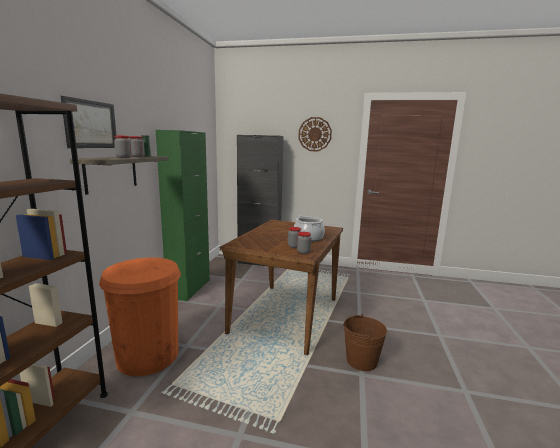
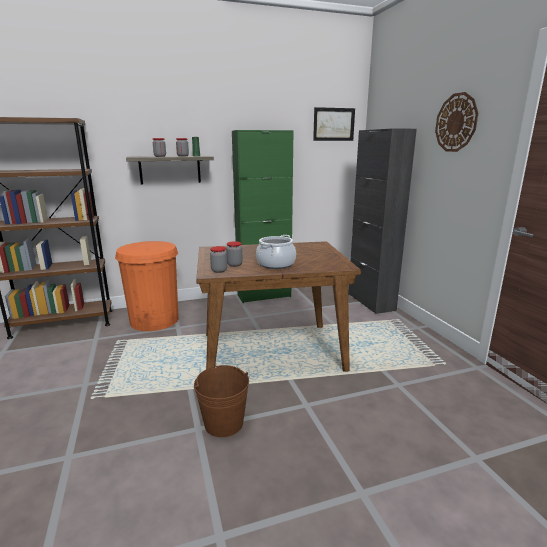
camera: 60 degrees right, 5 degrees up
picture [61,96,117,148] -> picture moved to [313,107,355,141]

